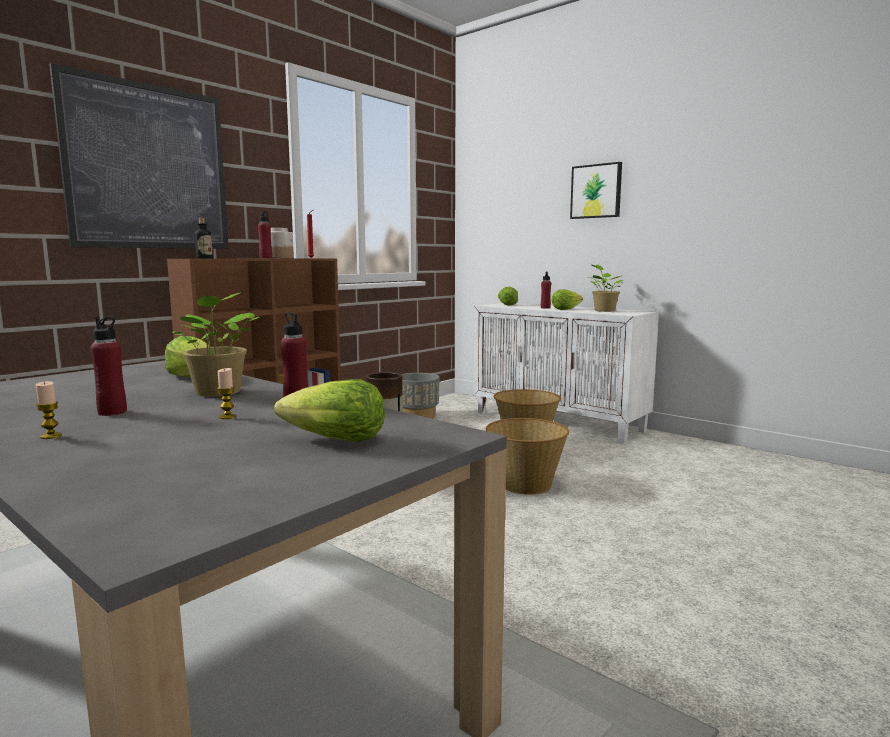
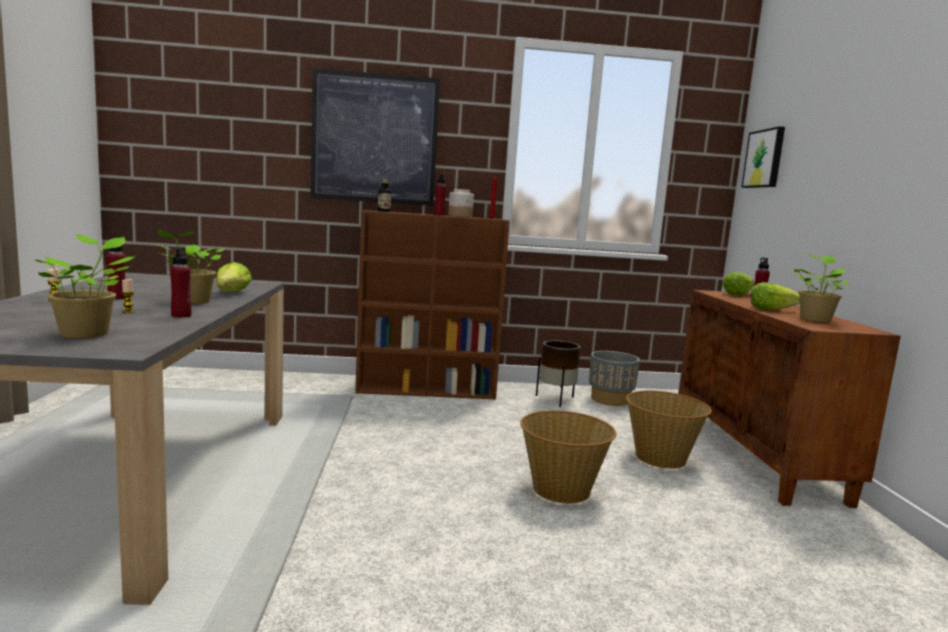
camera: 45 degrees right, 0 degrees up
lettuce [274,379,385,442] -> potted plant [33,235,136,339]
white cabinet [474,303,659,444] -> brown cabinet [678,290,901,508]
picture [570,162,622,219] -> picture moved to [741,126,785,188]

